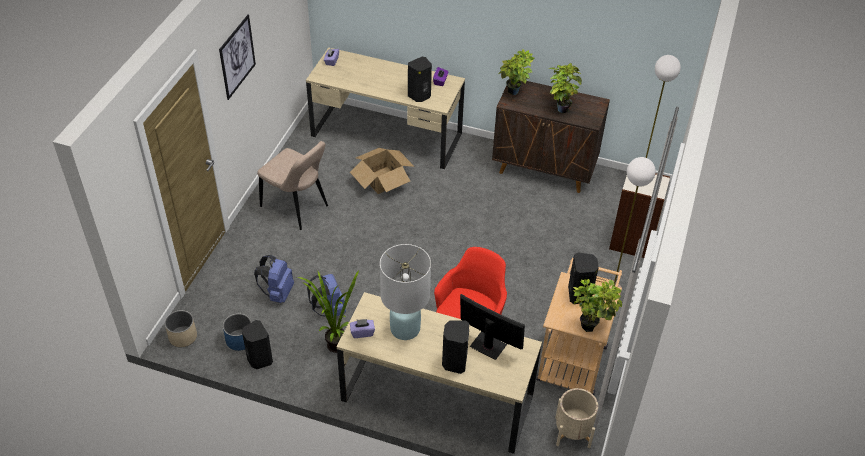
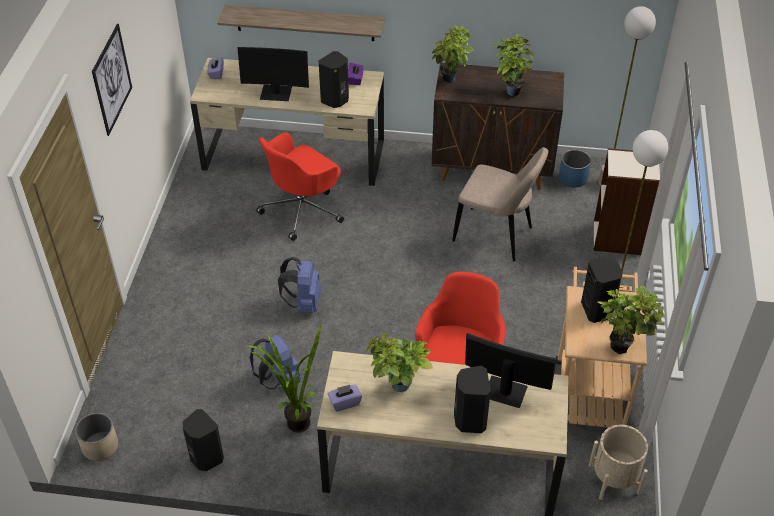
camera: 10 degrees left, 0 degrees up
blue planter [223,314,251,351] -> blue planter moved to [559,150,591,188]
blue backpack [254,255,294,303] -> blue backpack moved to [278,257,321,313]
beige chair [257,141,328,230] -> beige chair moved to [452,147,549,261]
cardboard box [350,148,415,194] -> red office chair [256,132,344,241]
white table lamp [380,244,431,340] -> potted plant [366,333,433,392]
none -> shelf [217,5,385,41]
none -> monitor [238,47,309,101]

